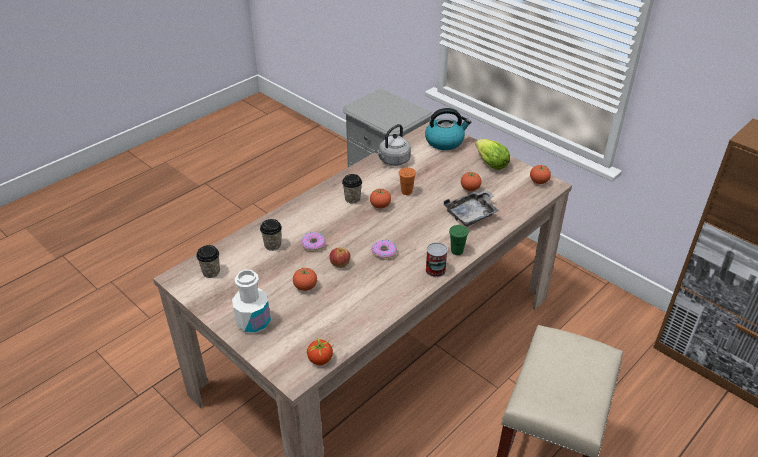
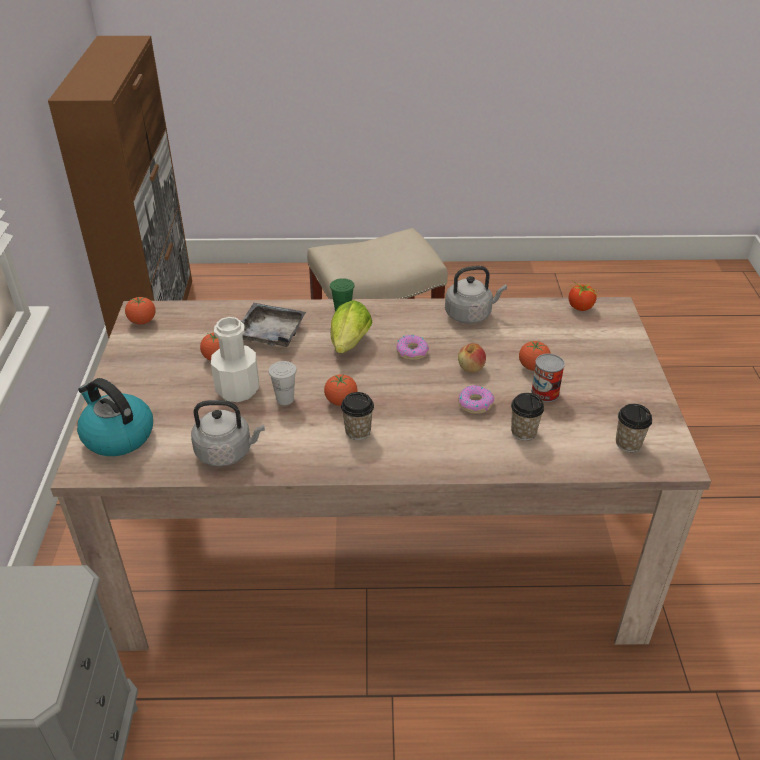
camera: 135 degrees left, 0 degrees up
white bottle [232,270,271,333] -> white bottle moved to [211,317,259,402]
orange cup [399,167,416,195] -> white cup [268,361,297,405]
can [426,242,448,277] -> can moved to [531,354,565,402]
lettuce [475,139,510,170] -> lettuce moved to [331,300,372,353]
none -> grey kettle [445,266,507,324]

